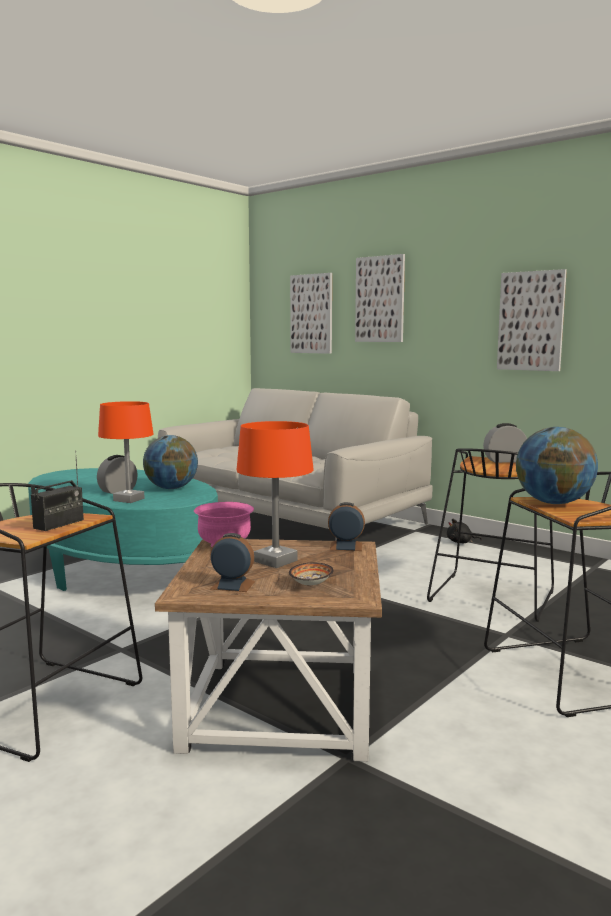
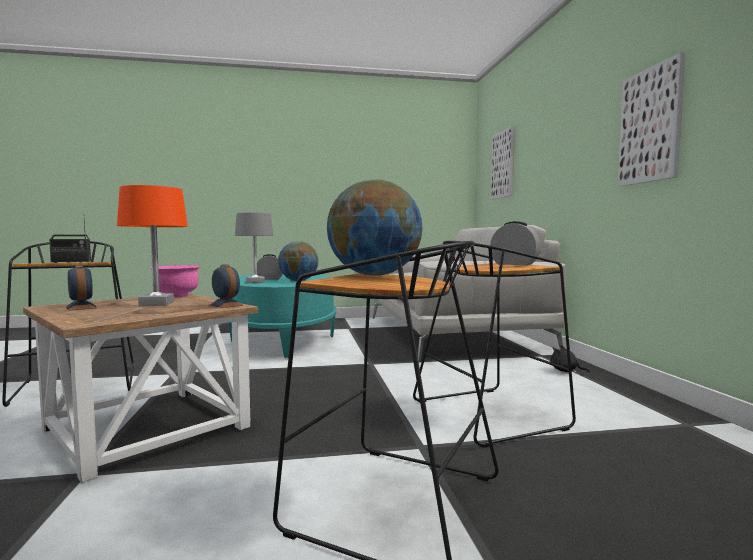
camera: 40 degrees right, 5 degrees down
orange table lamp [98,401,153,503] -> grey table lamp [235,213,274,283]
bowl [289,562,333,586] -> none
picture [355,254,405,342] -> none

